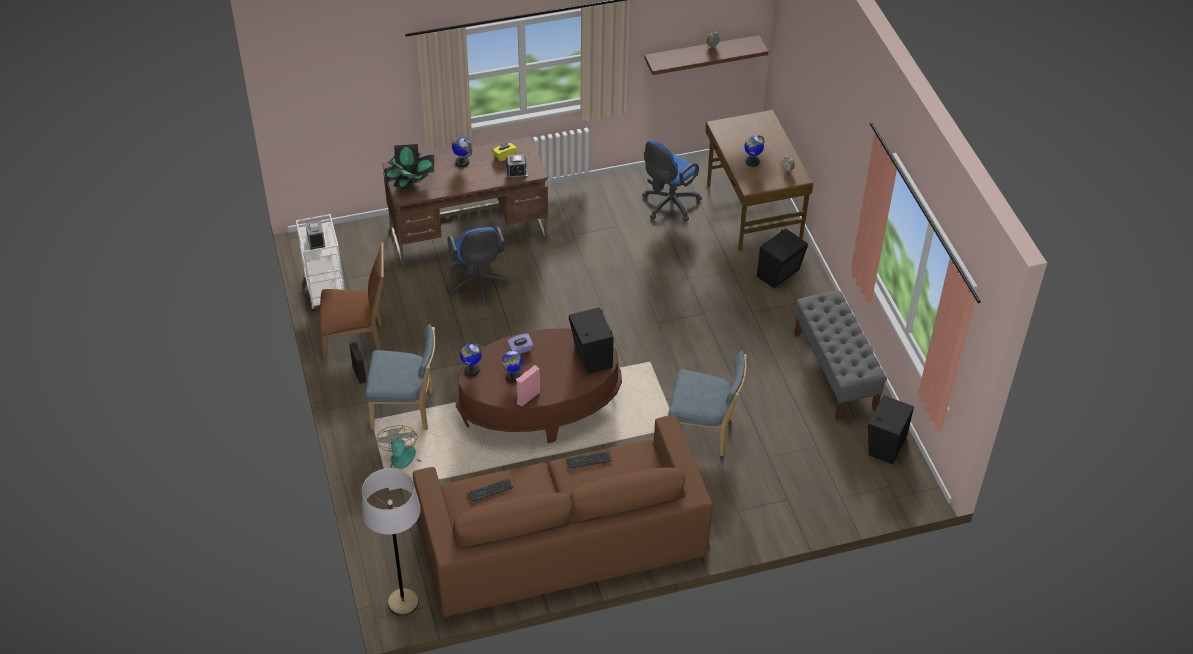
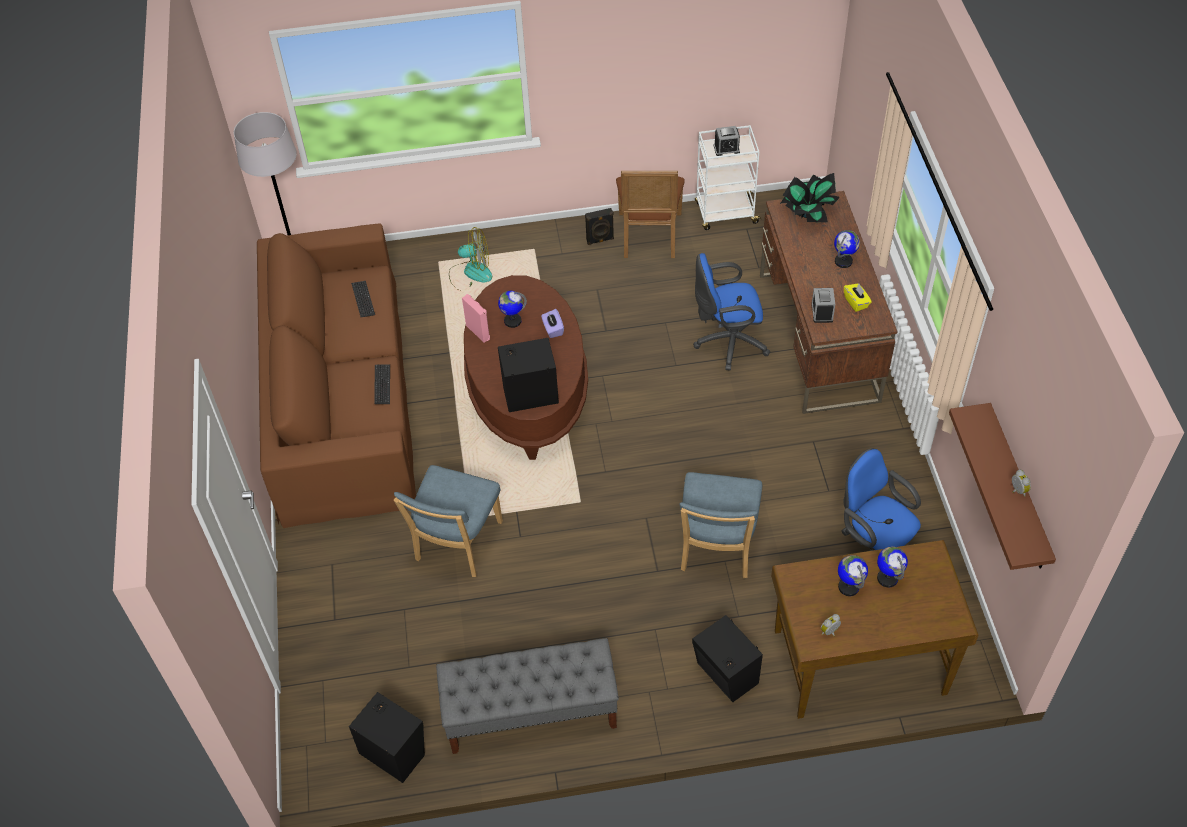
camera: 100 degrees right, 5 degrees up
blue chair [365,324,435,431] -> blue chair moved to [679,472,762,578]
globe [460,344,483,376] -> globe moved to [877,546,908,588]

